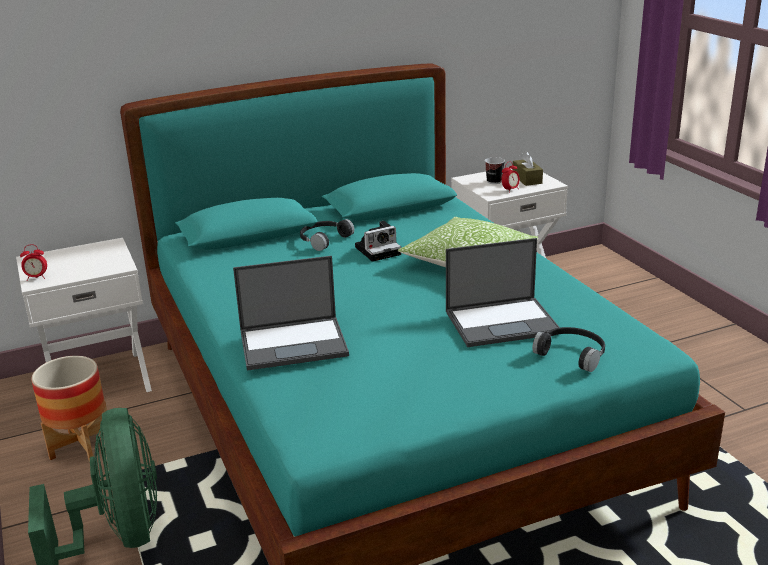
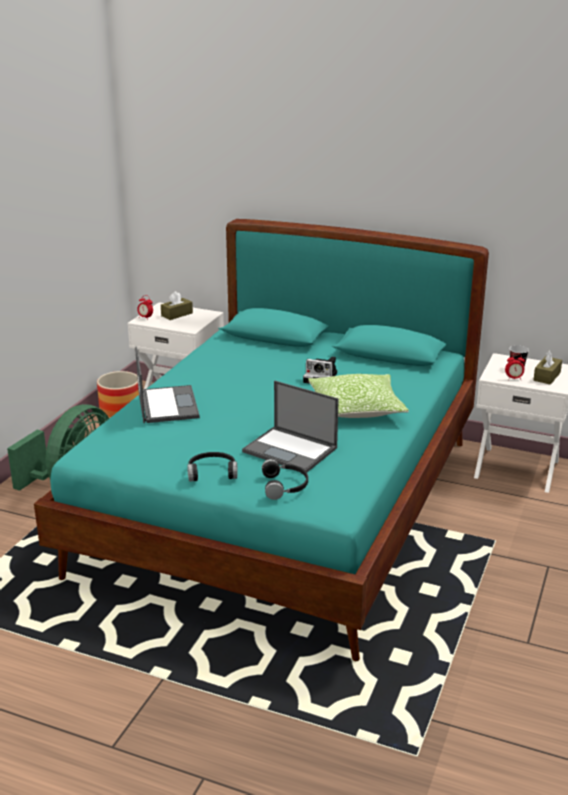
camera: 45 degrees right, 0 degrees up
laptop [233,256,349,371] -> laptop turned 135 degrees counterclockwise [135,346,200,423]
black headphones [300,219,354,251] -> black headphones moved to [187,452,238,482]
none -> brown tissue box [161,291,193,320]

